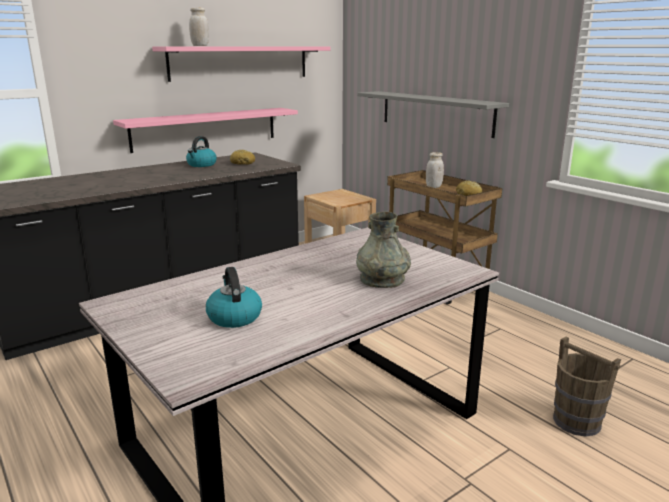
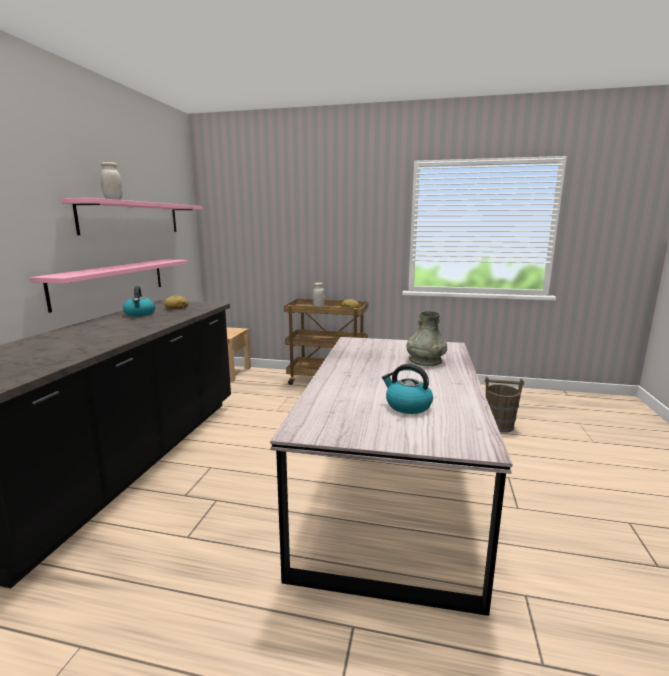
camera: 40 degrees left, 5 degrees down
grey shelf [357,91,509,138] -> none

